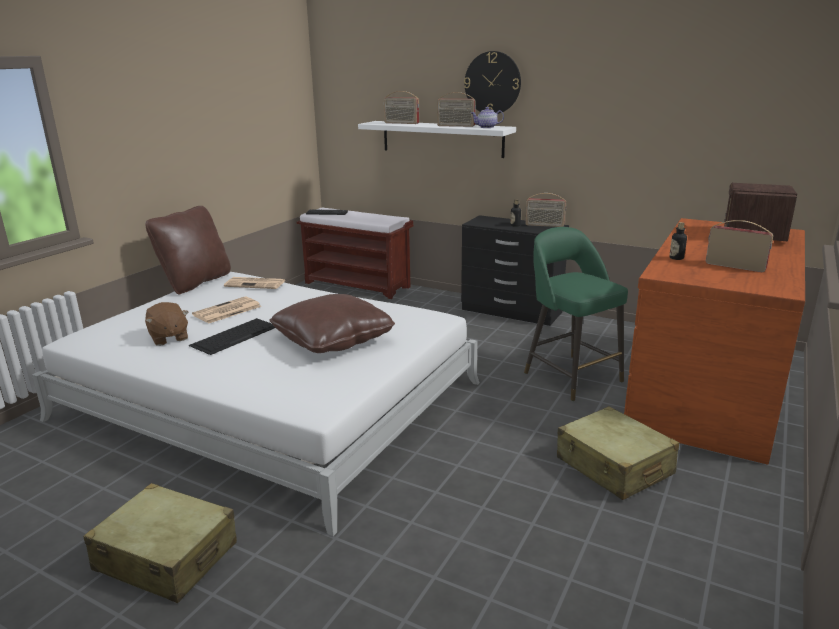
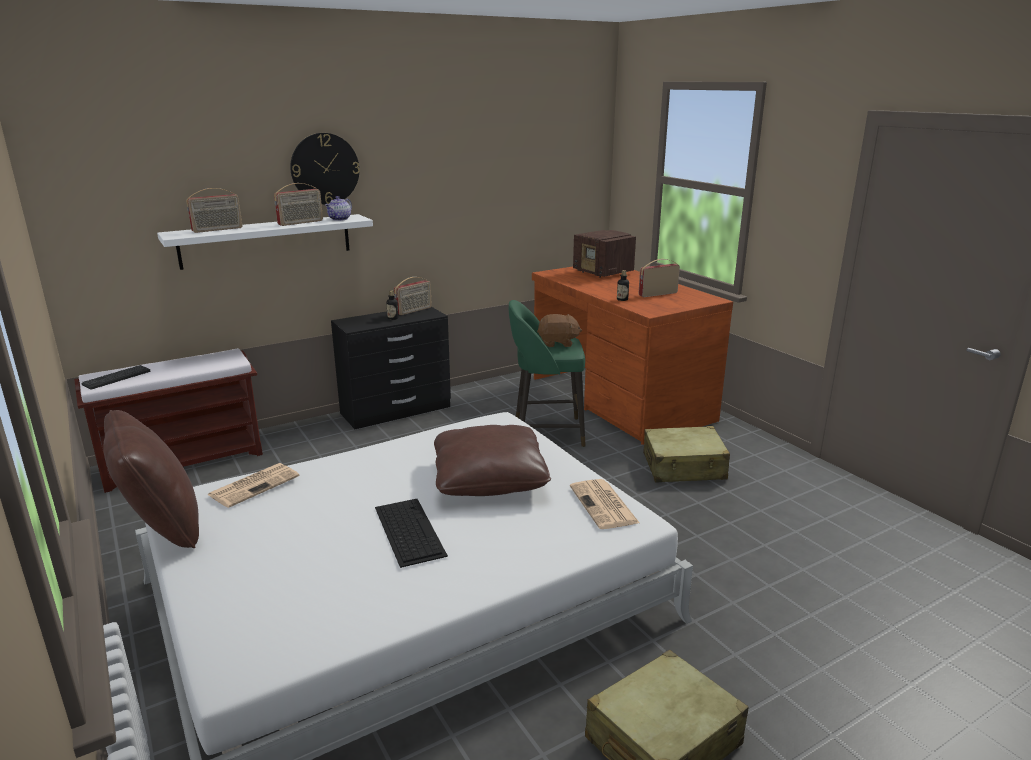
camera: 60 degrees left, 0 degrees up
brown plush toy [145,302,188,346] -> brown plush toy moved to [537,314,582,347]
newspaper [192,296,262,324] -> newspaper moved to [570,479,640,529]

